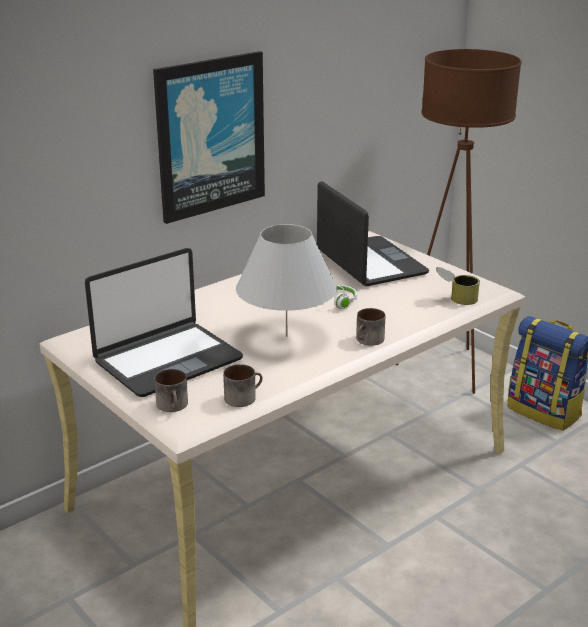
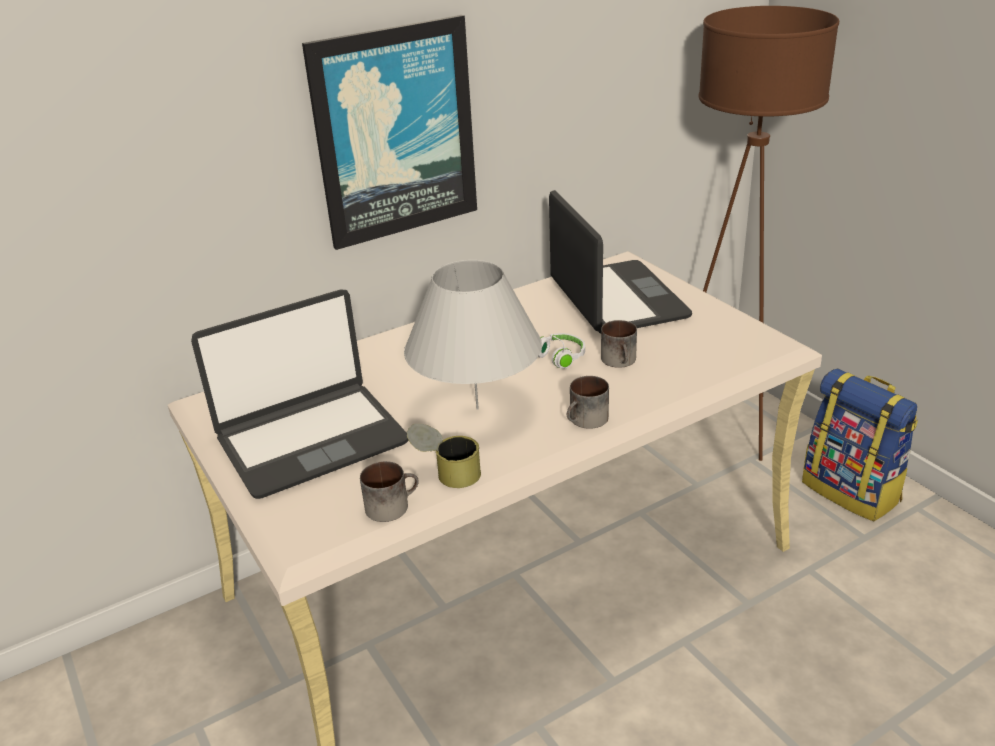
camera: 10 degrees right, 5 degrees up
mug [154,369,188,412] -> mug moved to [601,320,637,368]
can [436,267,480,305] -> can moved to [407,423,481,488]

